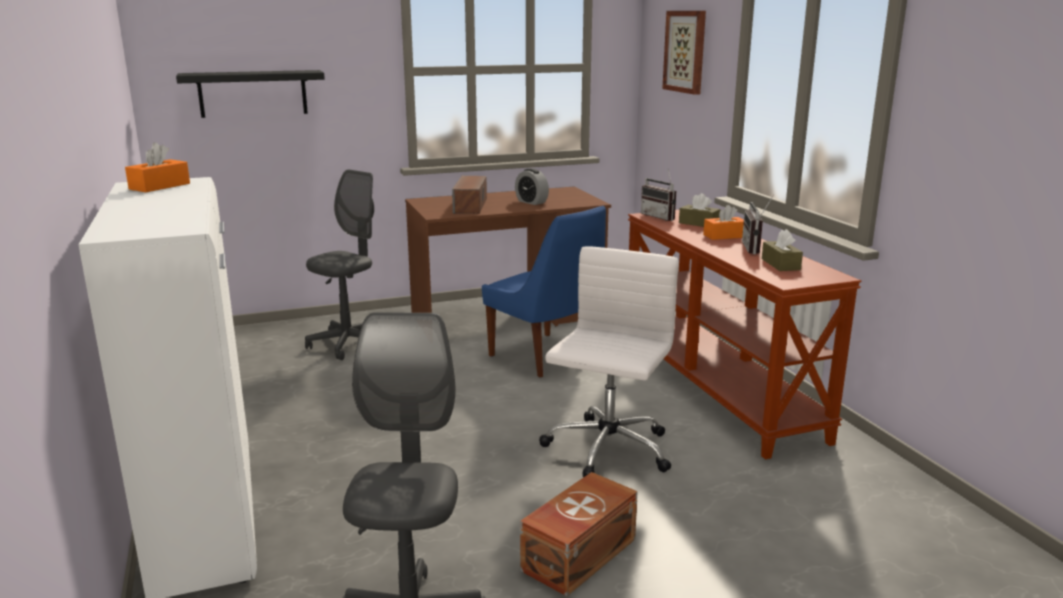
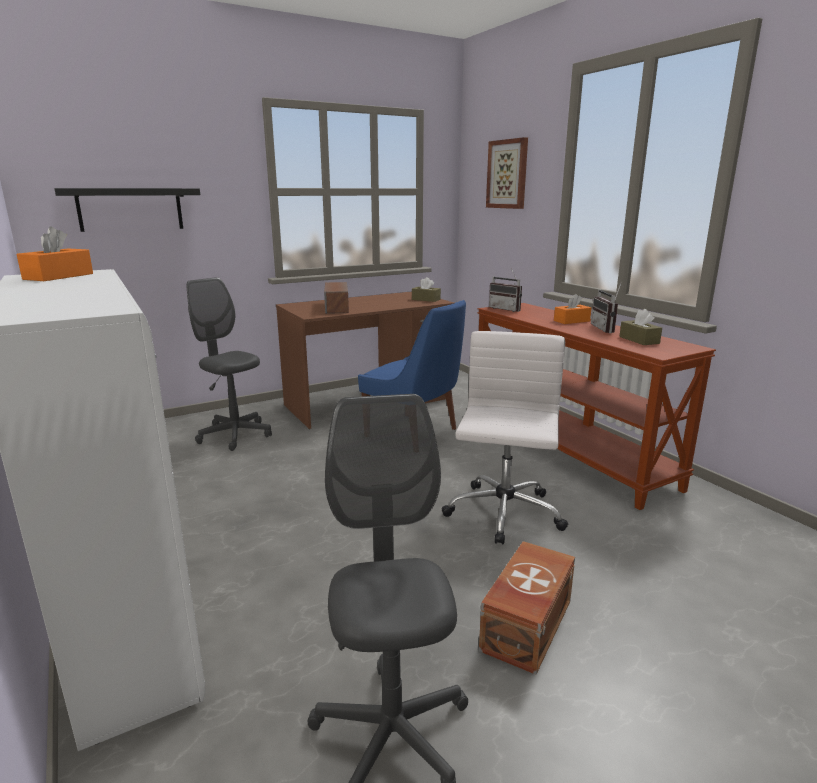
camera: 10 degrees left, 0 degrees up
grey office chair [305,169,374,360] -> grey office chair turned 75 degrees counterclockwise [186,277,272,451]
alarm clock [515,168,549,205] -> none
brown tissue box [679,193,720,227] -> brown tissue box moved to [412,277,441,302]

